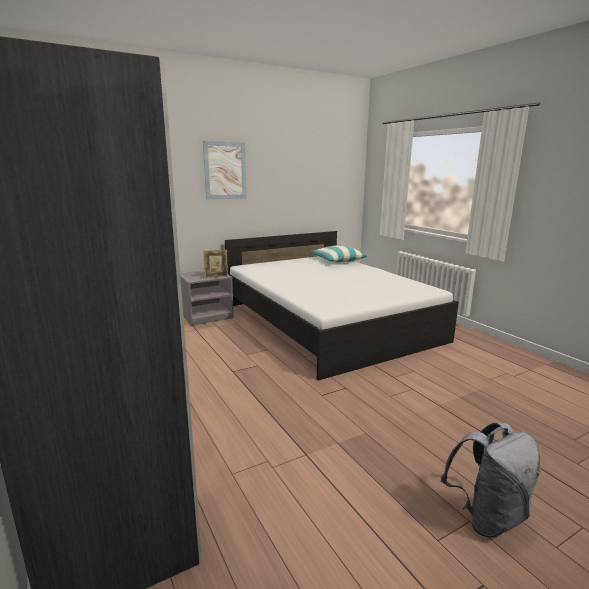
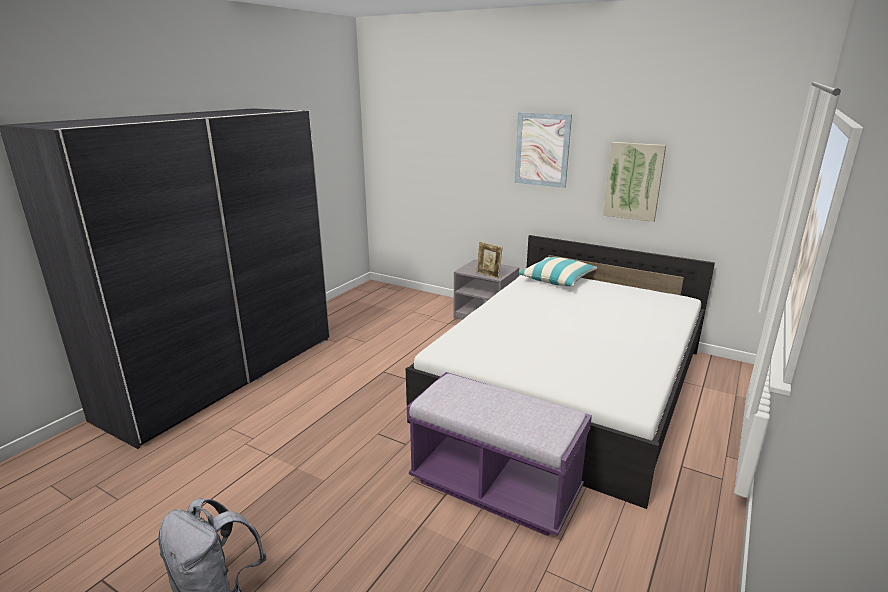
camera: 60 degrees right, 5 degrees up
pillow [311,245,368,263] -> pillow moved to [519,257,597,286]
none -> purple bench [407,372,592,536]
none -> picture [603,142,666,222]

